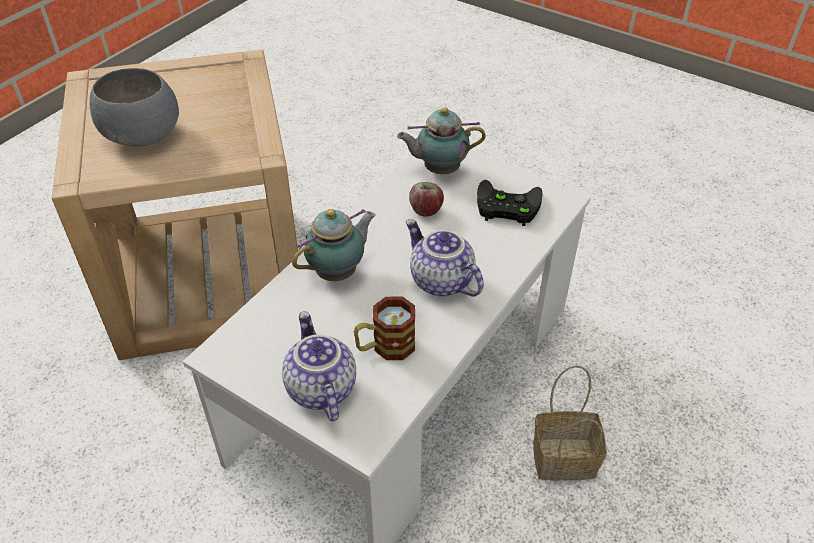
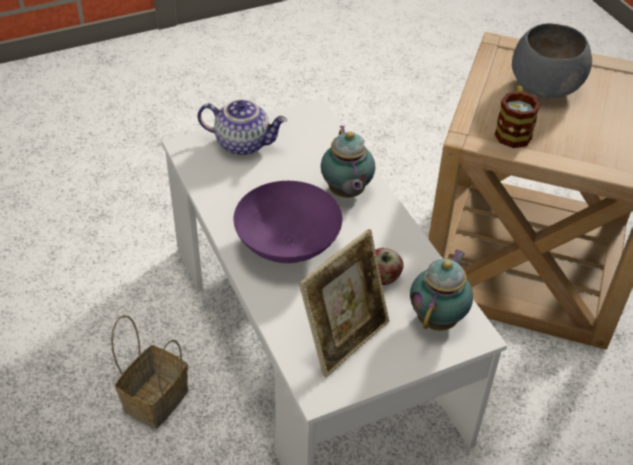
camera: 120 degrees right, 0 degrees up
mug [354,297,415,360] -> mug moved to [495,86,541,148]
teapot [405,219,484,297] -> purple bowl [234,181,342,263]
black game controller [477,180,542,226] -> picture frame [299,229,389,377]

